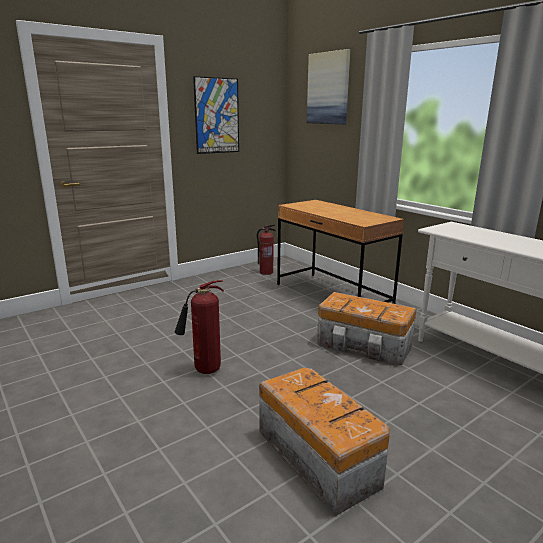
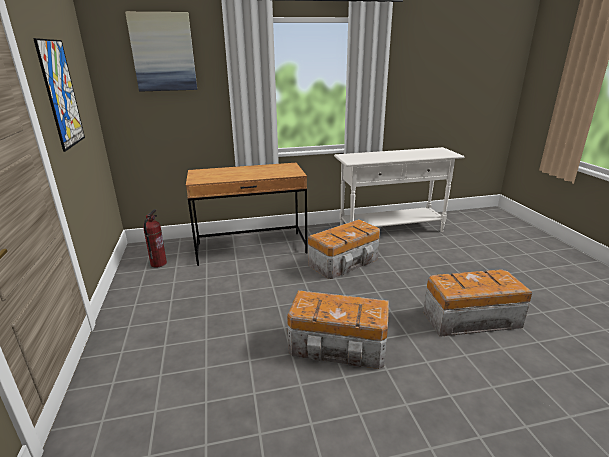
camera: 65 degrees left, 5 degrees up
fire extinguisher [175,280,224,374] -> storage box [287,290,389,369]

